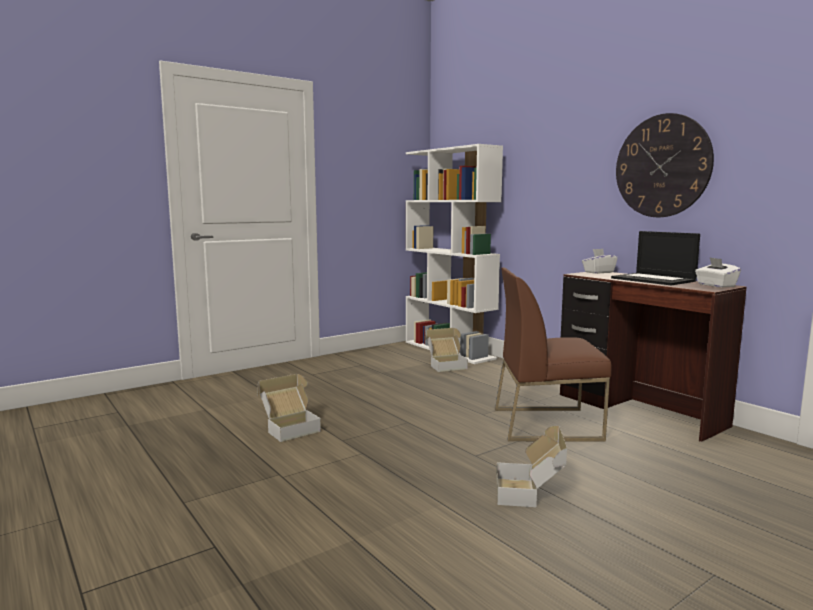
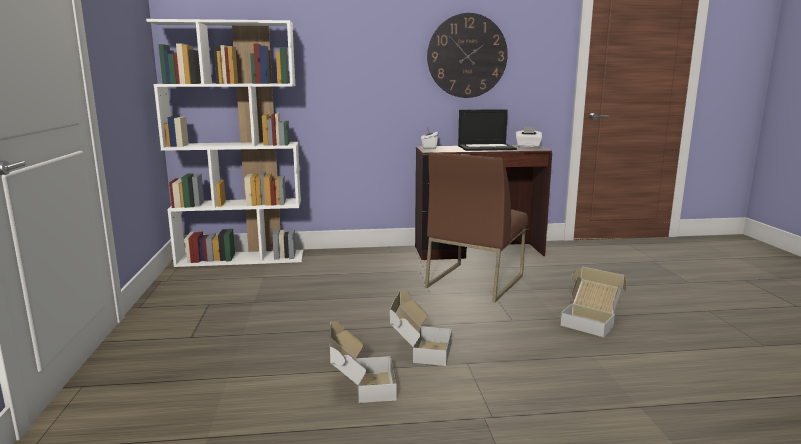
camera: 60 degrees left, 5 degrees up
cardboard box [425,328,468,372] -> cardboard box moved to [390,291,452,366]

